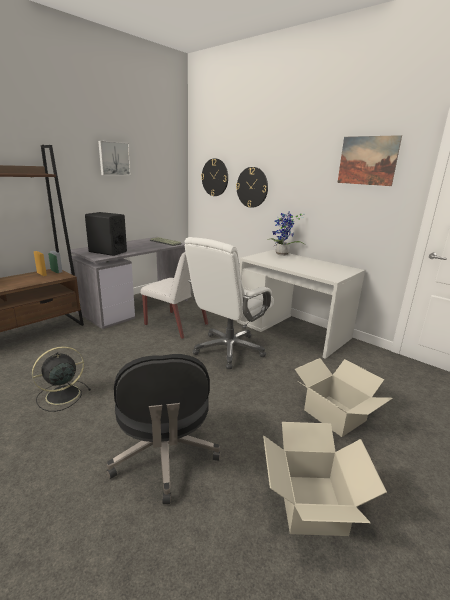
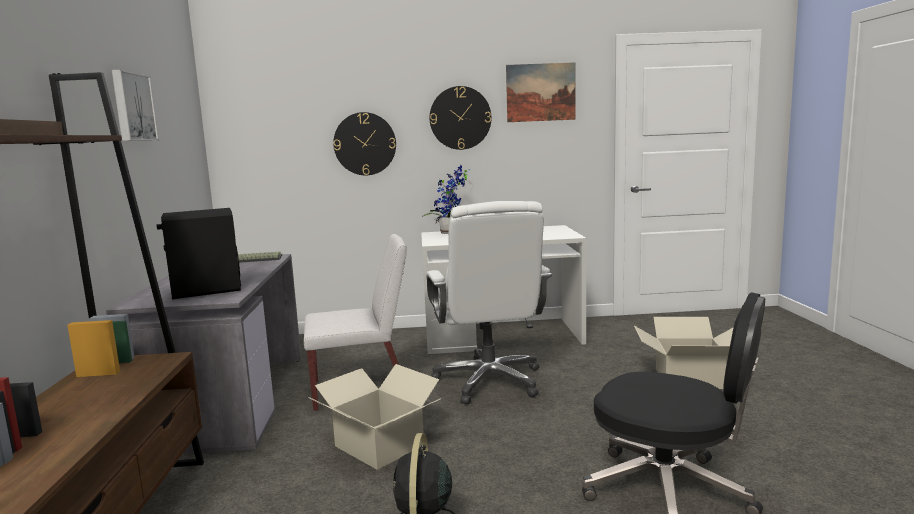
camera: 45 degrees left, 10 degrees down
wall clock [201,158,228,196] -> wall clock moved to [429,86,491,150]
cardboard box [263,422,387,536] -> cardboard box moved to [308,364,440,470]

